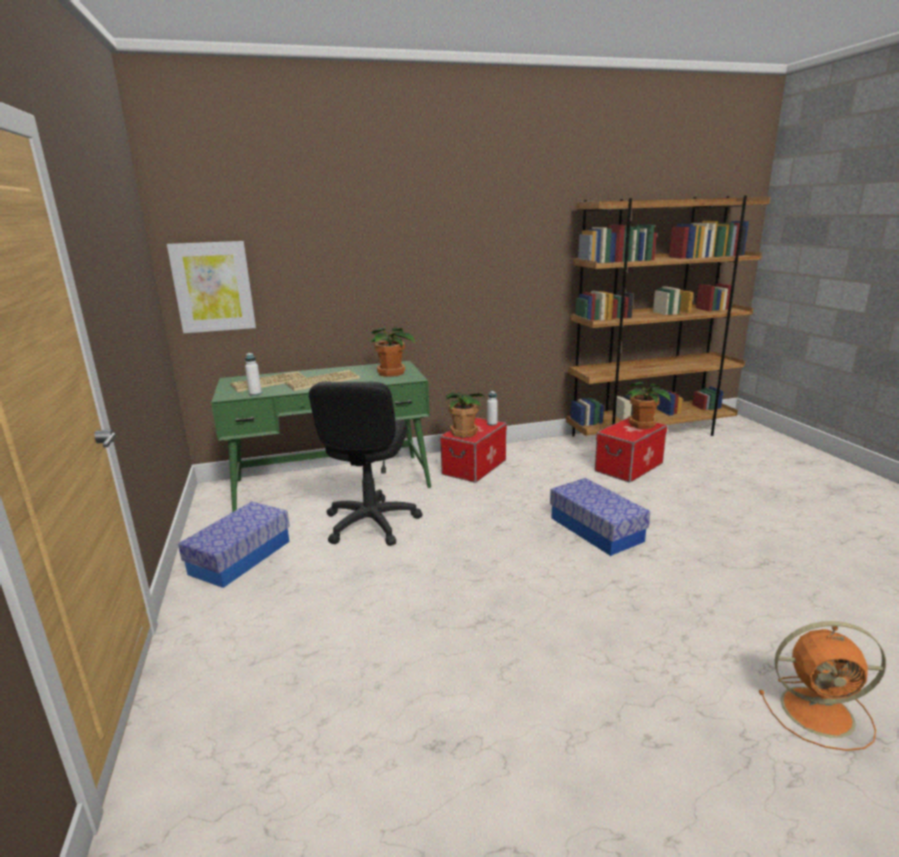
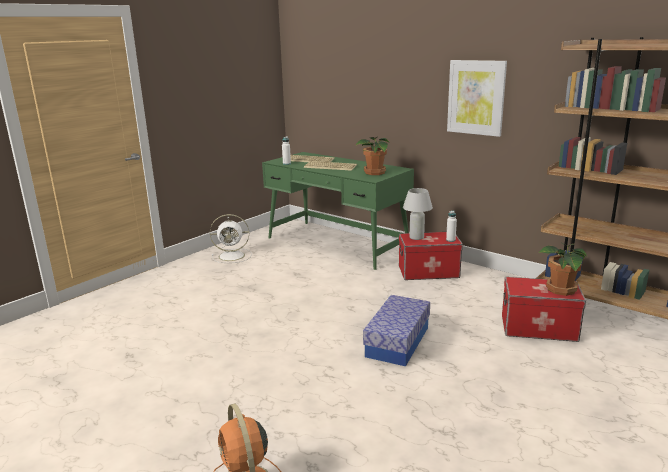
camera: 55 degrees right, 0 degrees up
picture [167,241,256,333] -> picture moved to [447,60,507,137]
storage box [178,501,290,588] -> white fan [210,214,252,263]
black office chair [309,382,422,546] -> none
potted plant [446,393,484,438] -> white table lamp [403,188,433,240]

